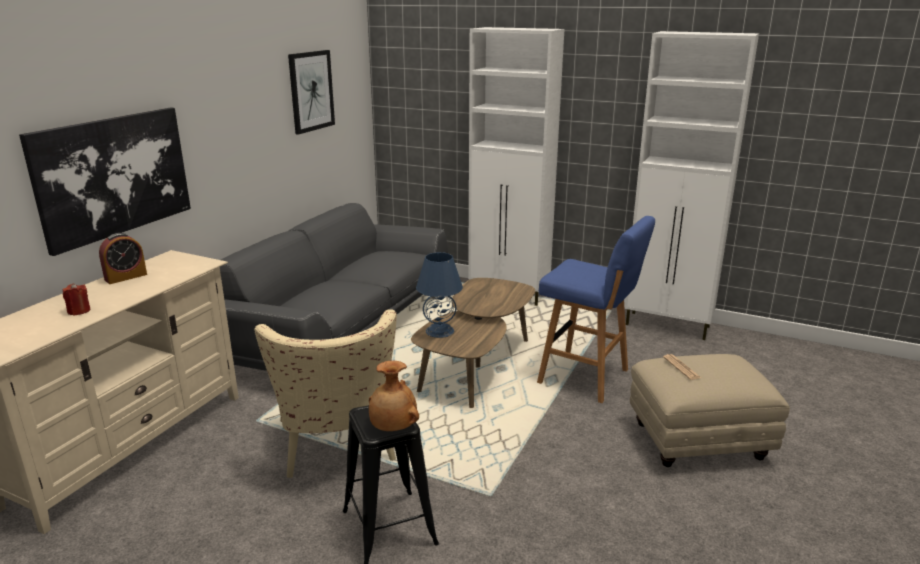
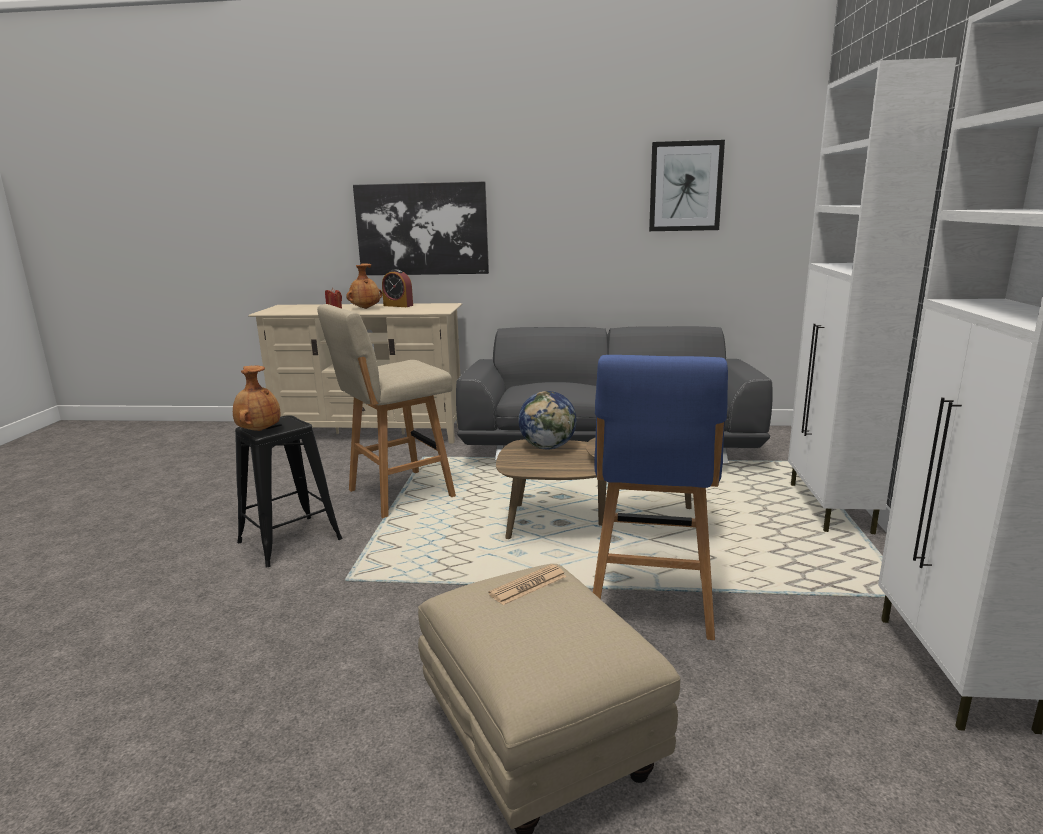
camera: 70 degrees right, 5 degrees down
beige armchair [254,309,397,478] -> beige stool [317,304,456,518]
blue table lamp [416,252,463,338] -> globe [518,391,577,450]
none -> brown vase [346,263,383,309]

